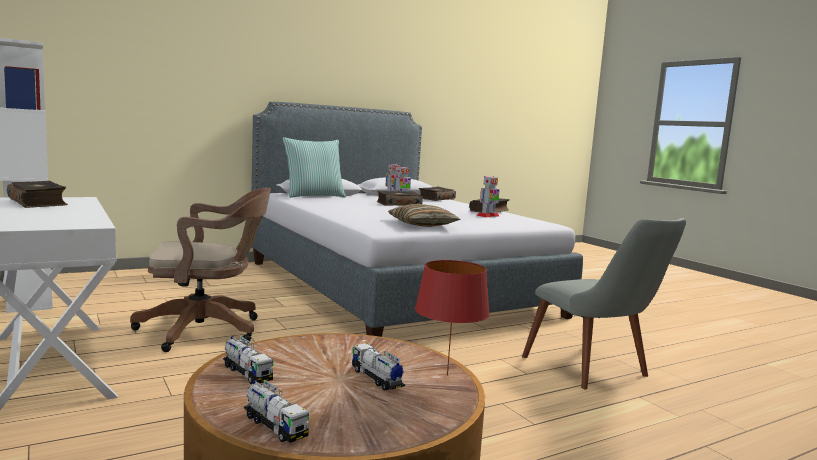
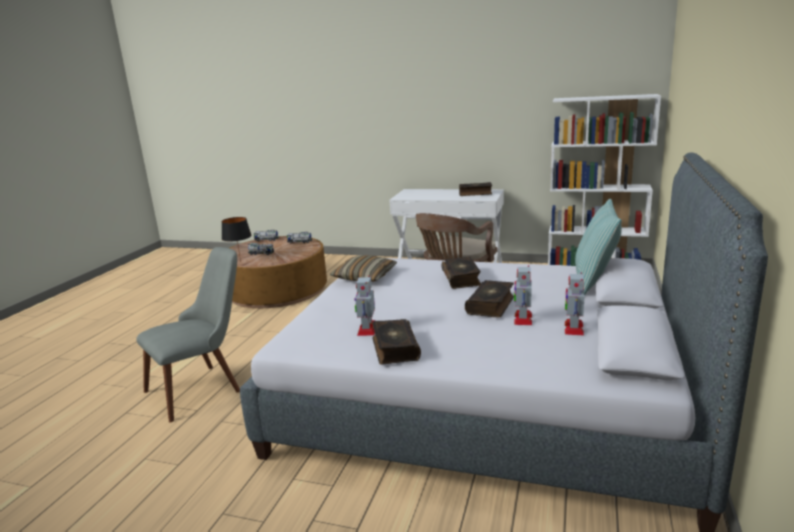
camera: 140 degrees right, 10 degrees up
red table lamp [415,260,490,375] -> black table lamp [222,217,252,262]
book [419,187,456,201] -> book moved to [442,257,481,289]
grey chair [522,218,686,389] -> grey chair turned 120 degrees clockwise [136,247,240,422]

